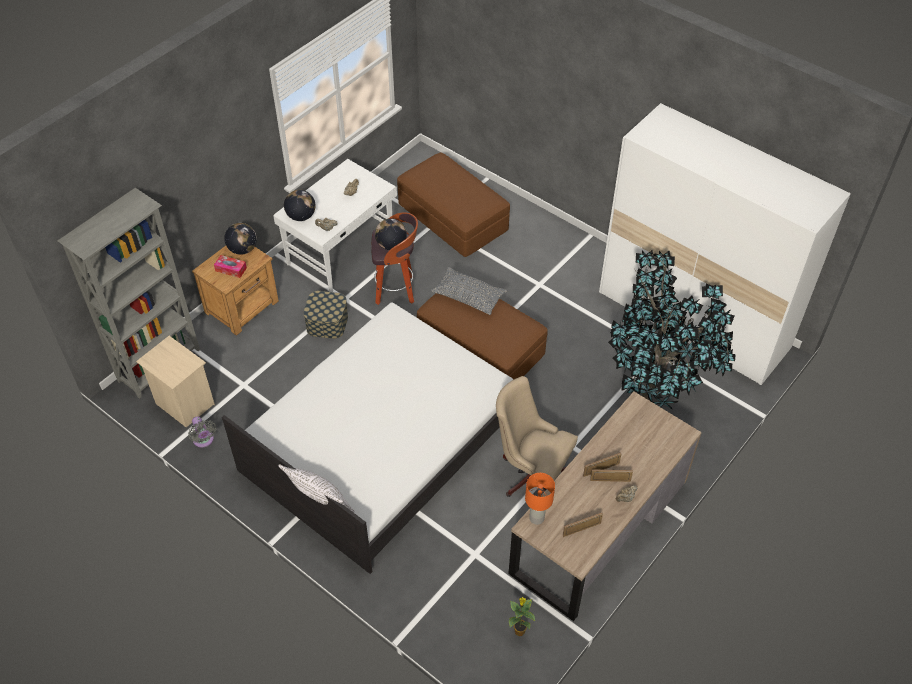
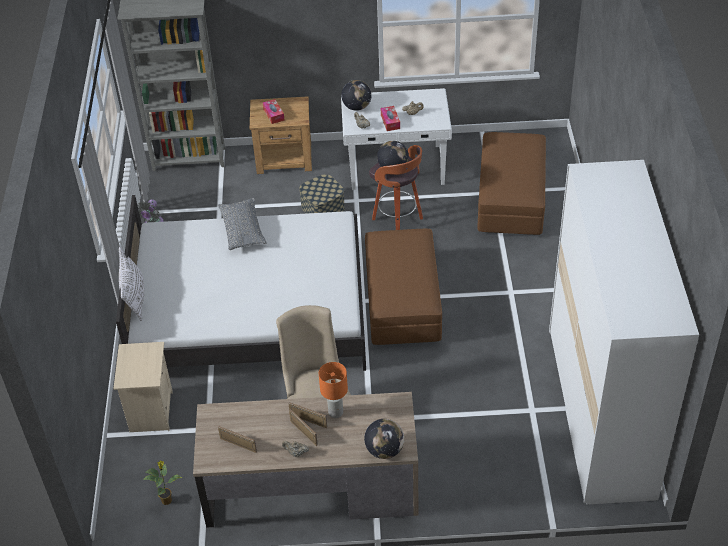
camera: 50 degrees right, 5 degrees down
beige nightstand [136,336,215,427] -> beige nightstand moved to [113,342,173,432]
globe [224,223,257,255] -> globe moved to [364,419,404,459]
grey pillow [431,267,507,315] -> grey pillow moved to [218,198,267,250]
orange table lamp [525,473,555,525] -> orange table lamp moved to [319,362,348,418]
potted plant [608,249,736,410] -> none
none -> tissue box [381,106,400,131]

